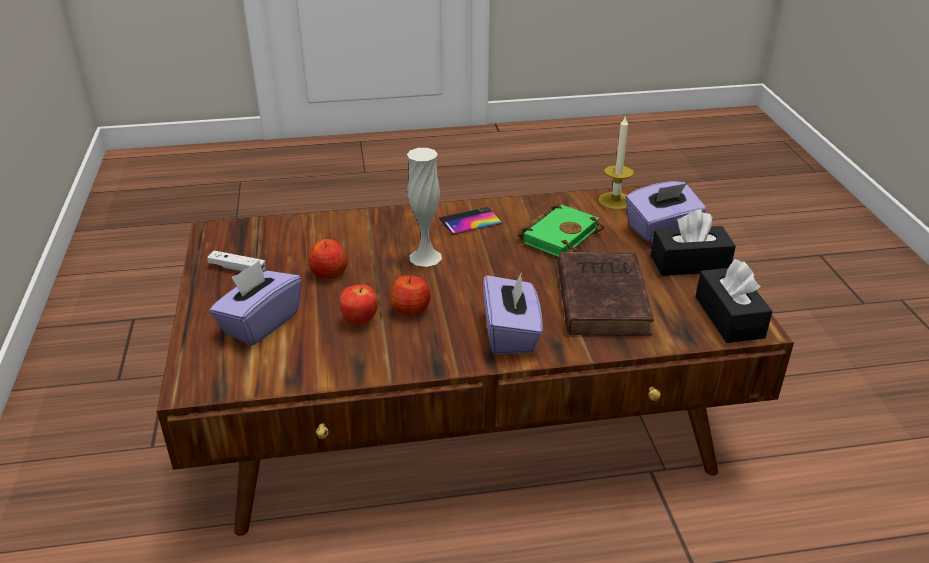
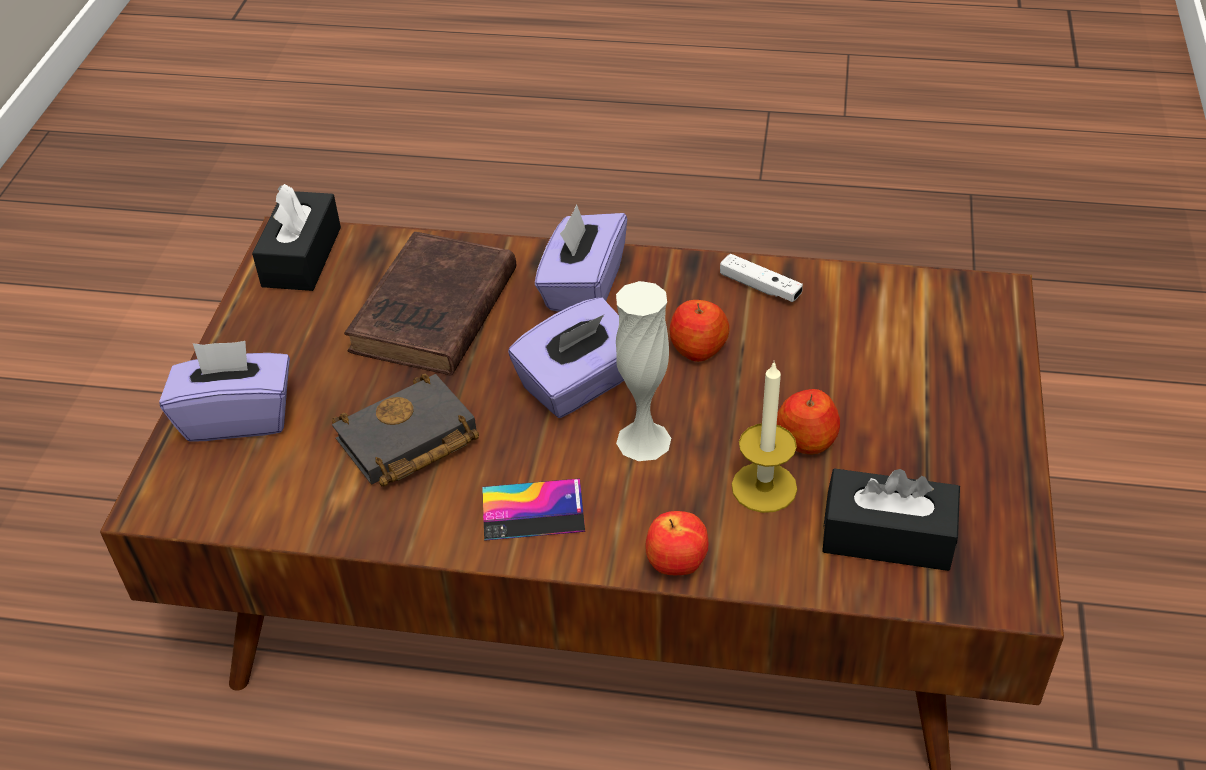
camera: 160 degrees left, 10 degrees up
white game controller [207,251,266,272] -> white game controller moved to [720,254,803,302]
purple tissue box [210,261,302,346] -> purple tissue box moved to [508,297,624,418]
apple [339,284,378,325] -> apple moved to [645,511,708,575]
green book [518,204,604,257] -> black book [332,374,479,486]
candle [598,115,634,210] -> candle moved to [732,361,797,513]
black tissue box [651,209,736,276] -> black tissue box moved to [822,468,960,571]

